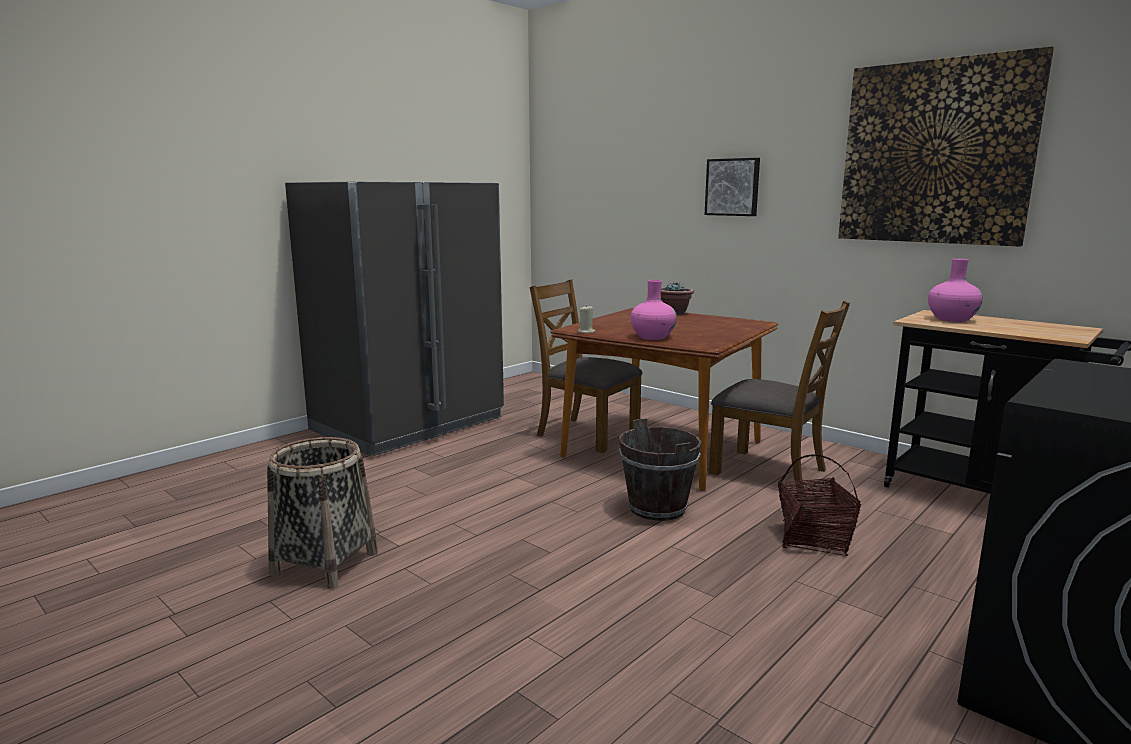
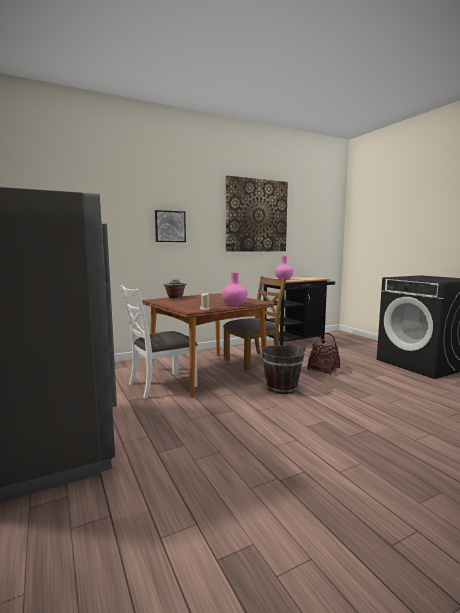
camera: 70 degrees left, 5 degrees down
basket [267,437,378,589] -> none
brown chair [530,279,643,453] -> white chair [120,285,198,399]

